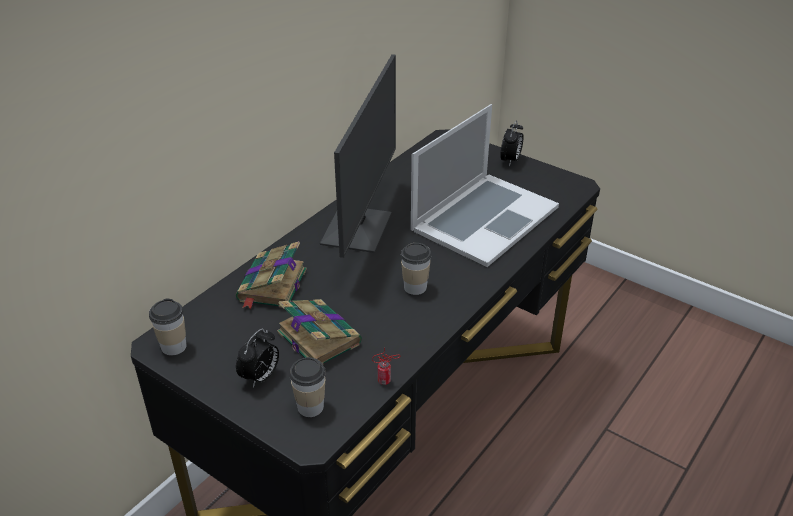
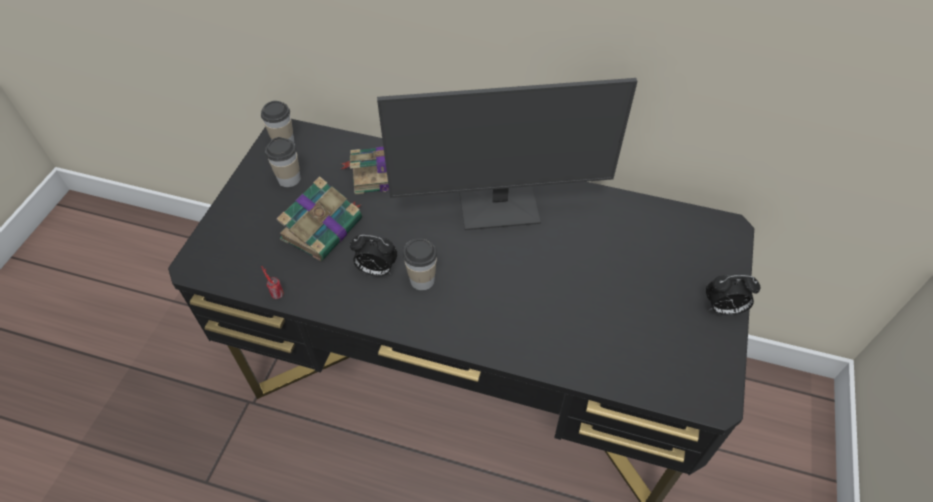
camera: 70 degrees right, 15 degrees up
alarm clock [236,329,279,387] -> alarm clock moved to [350,235,398,276]
cup [289,357,326,417] -> cup moved to [265,137,301,187]
laptop [411,104,559,267] -> none

